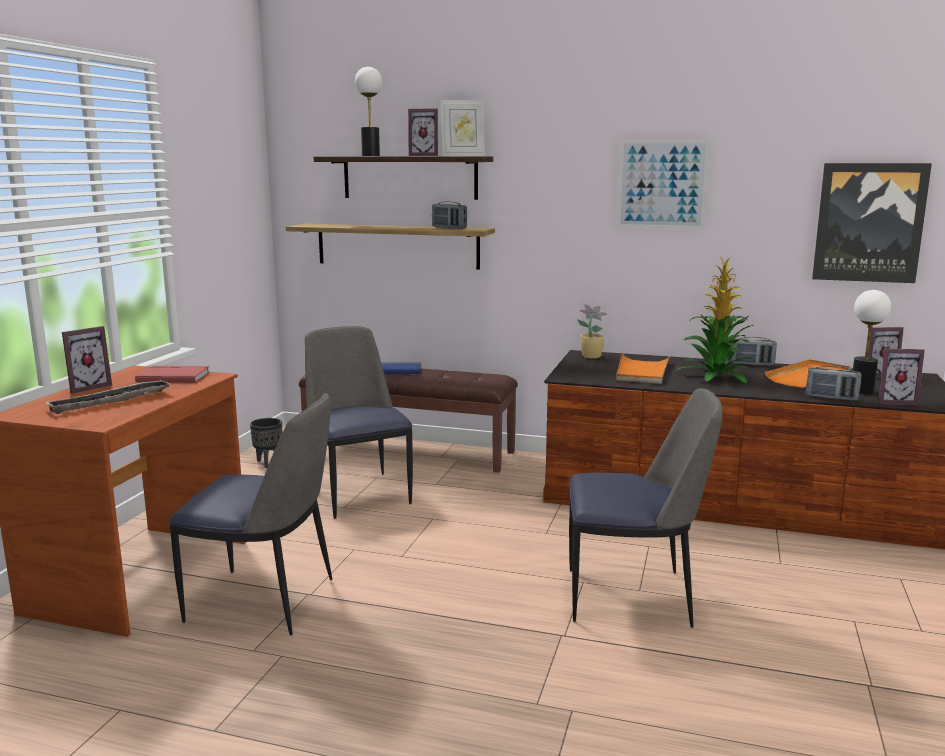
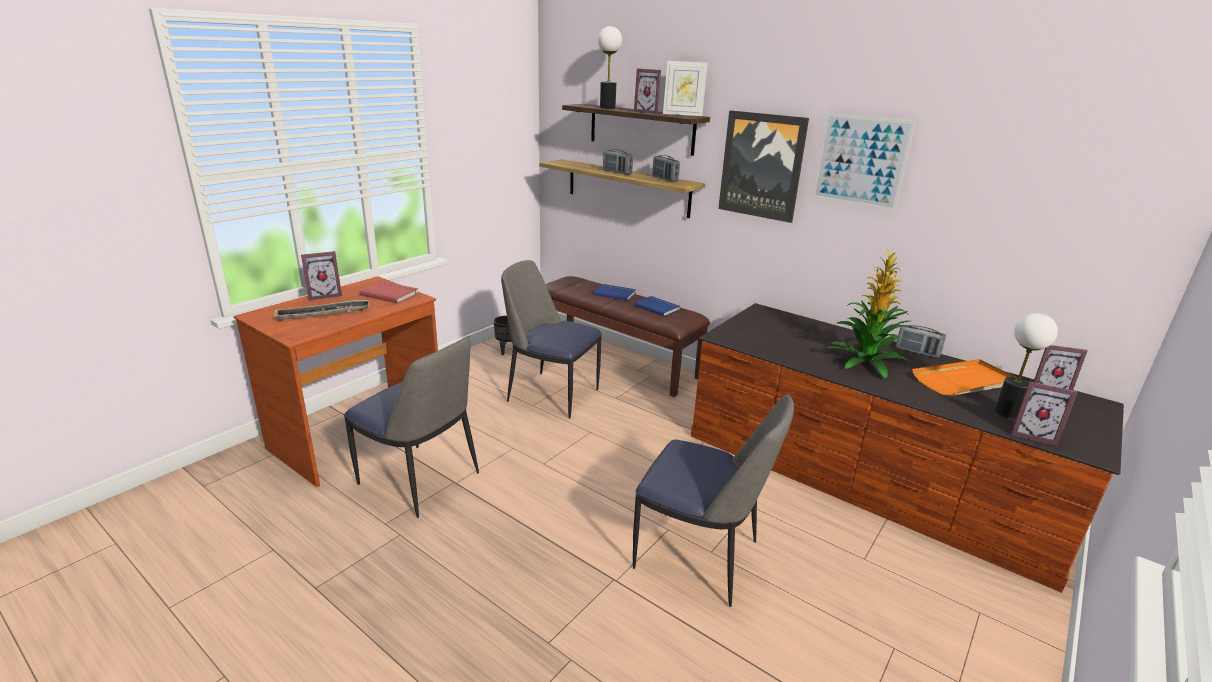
camera: 20 degrees right, 10 degrees up
chair [305,326,413,519] -> chair turned 60 degrees counterclockwise [501,260,602,419]
potted plant [577,304,607,359] -> none
orange tray [616,352,670,384] -> none
radio [806,366,862,401] -> radio moved to [603,149,633,175]
picture [812,163,932,283] -> picture moved to [718,110,809,223]
none -> blue book [634,296,680,316]

